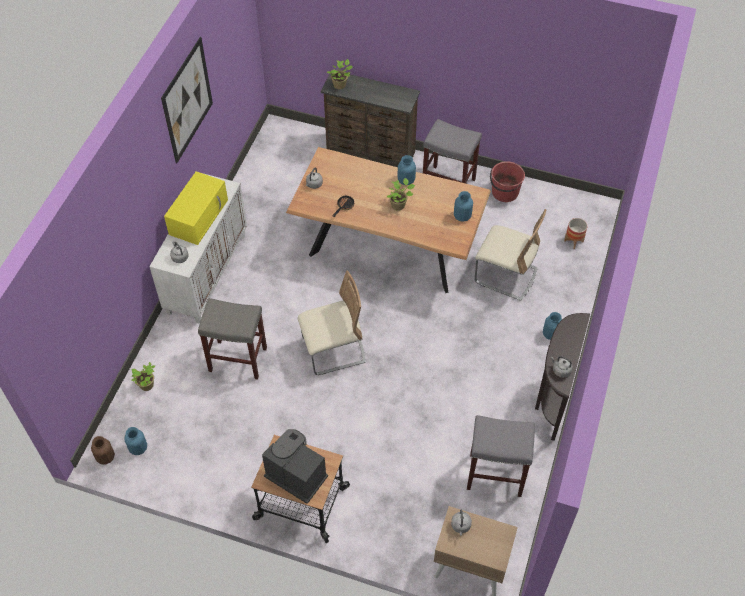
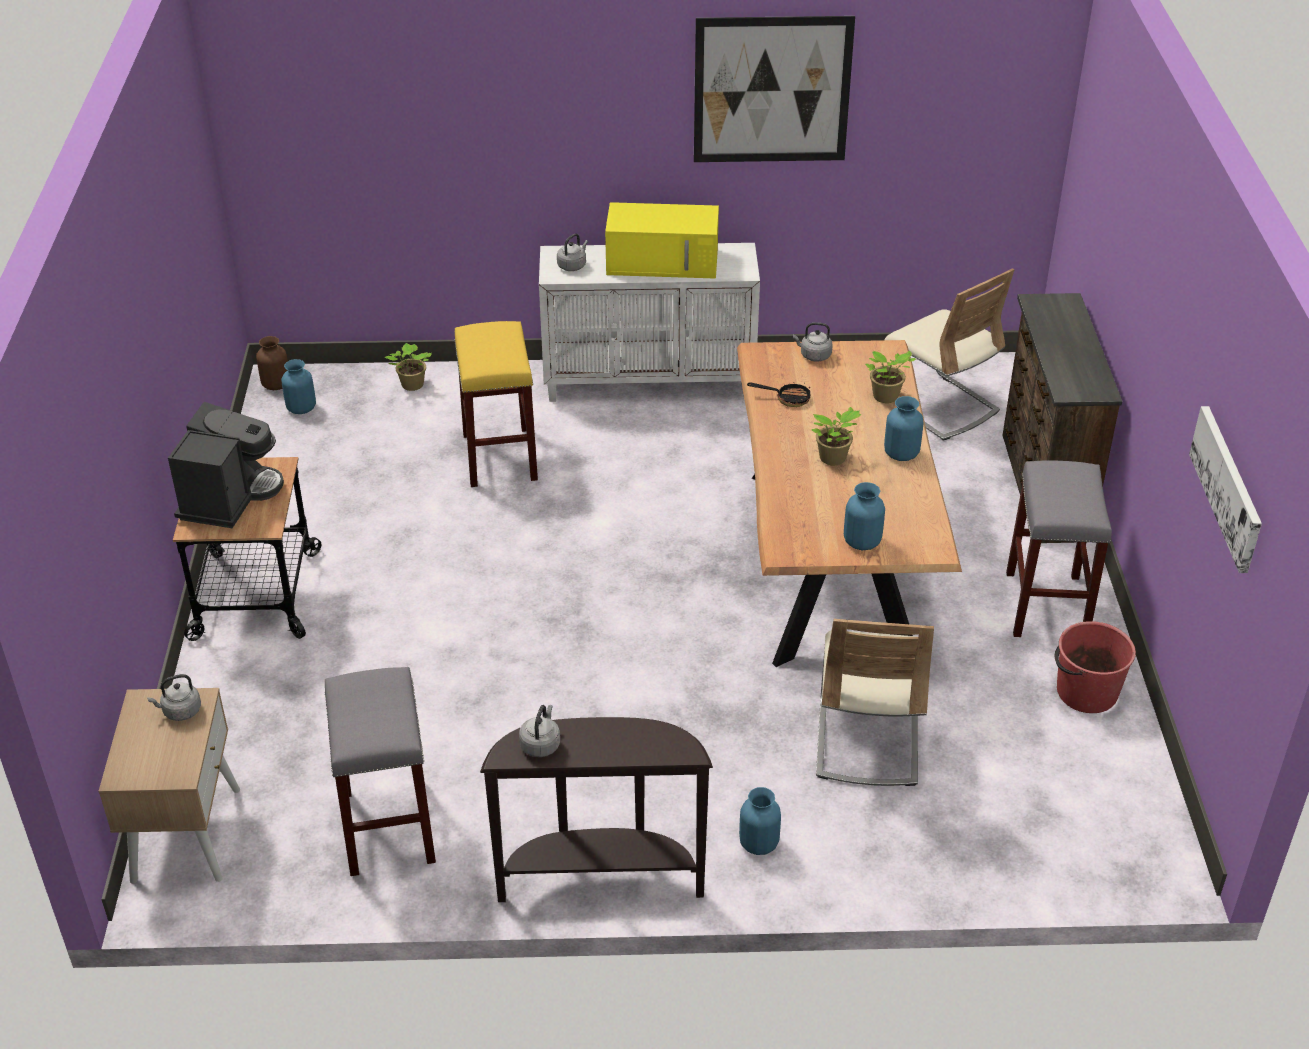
camera: 70 degrees right, 15 degrees down
grey stool [198,298,267,380] -> yellow stool [454,321,538,487]
beige chair [298,270,366,375] -> beige chair moved to [885,268,1015,441]
potted plant [326,59,353,89] -> potted plant moved to [865,351,916,403]
planter [564,218,587,249] -> none
none -> picture [1189,406,1262,573]

